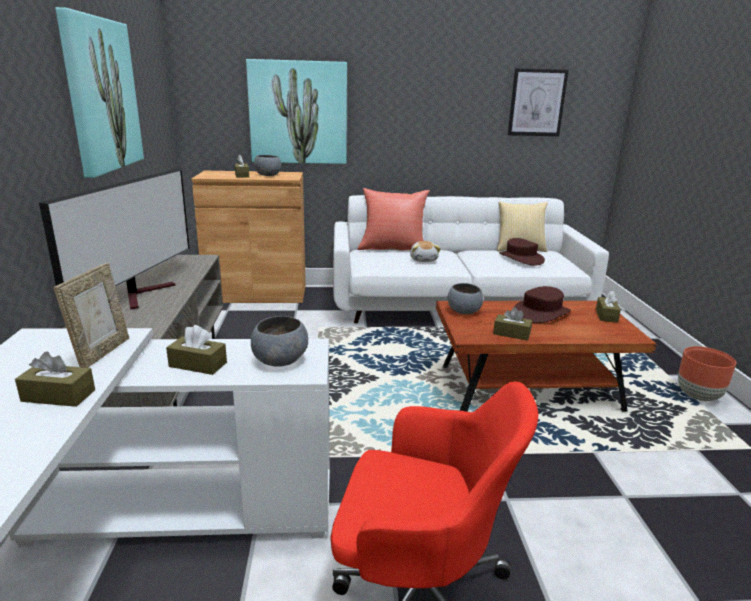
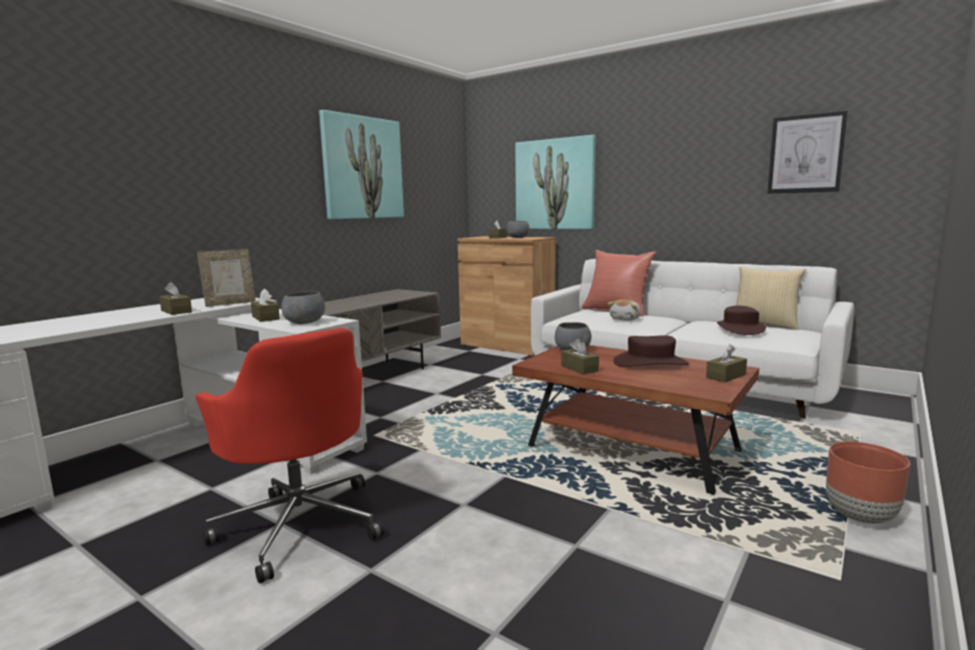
camera: 40 degrees right, 10 degrees down
television [39,168,190,310] -> none

